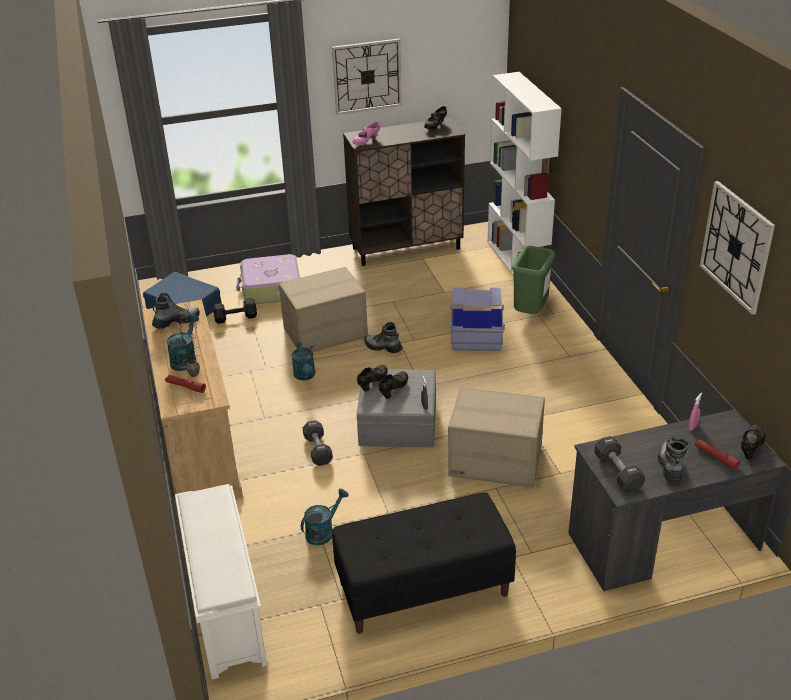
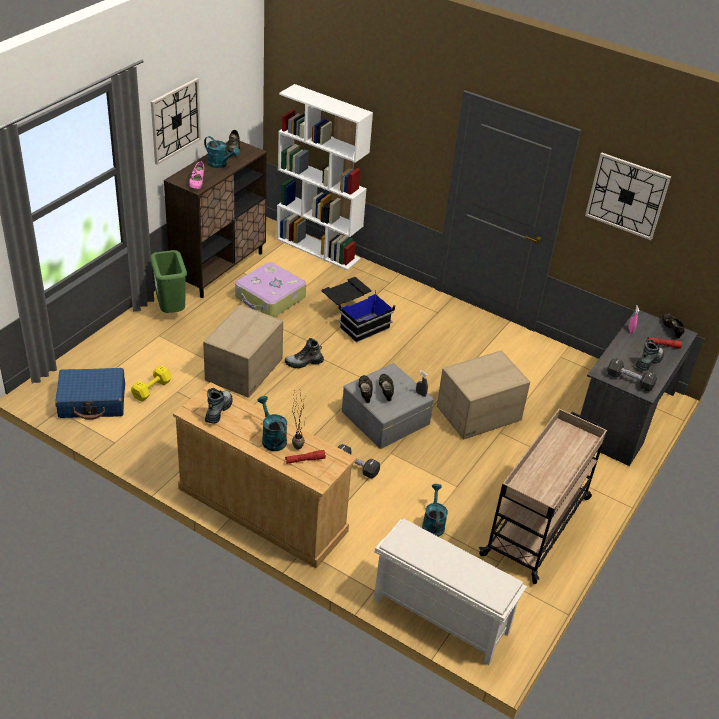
camera: 45 degrees left, 5 degrees up
black dumbbell [213,298,257,324] -> yellow dumbbell [131,365,172,402]
suitcase [236,254,300,304] -> suitcase moved to [235,262,306,317]
turquoise watering can [292,342,316,381] -> turquoise watering can moved to [204,136,240,168]
black bench [332,492,516,634] -> beige cart [479,409,607,584]
blue storage box [450,288,505,351] -> black storage box [322,277,395,342]
green trash can [512,246,555,314] -> green trash can moved to [150,250,187,313]
boot [658,437,689,481] -> boot turned 75 degrees clockwise [635,339,664,371]

